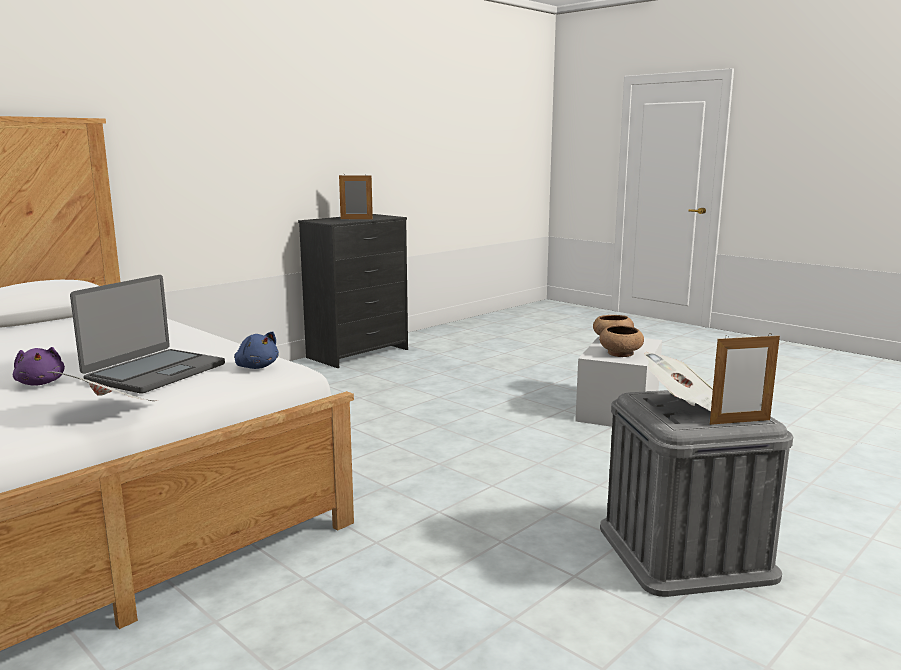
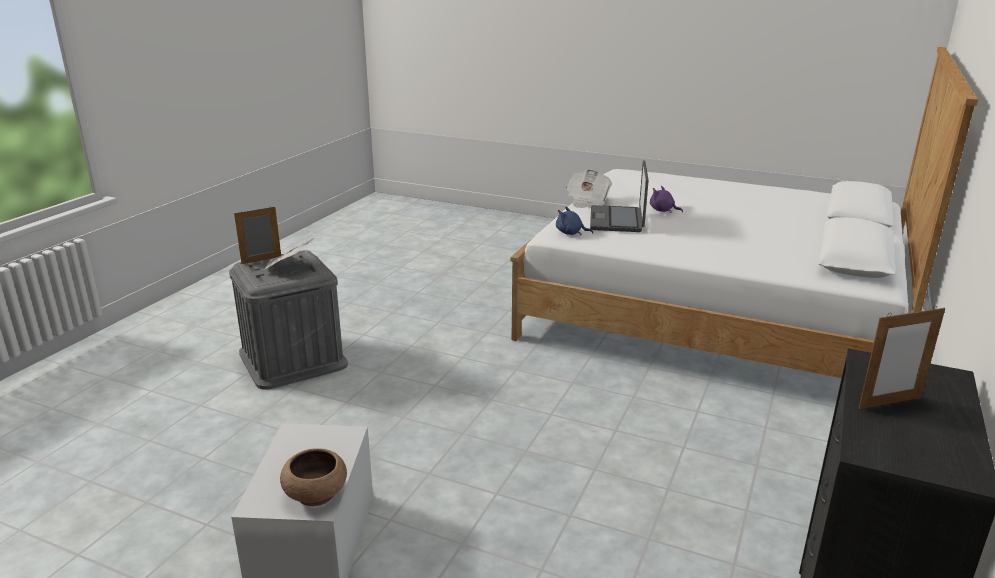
camera: 160 degrees right, 10 degrees up
brown bowl [599,325,644,357] -> none

